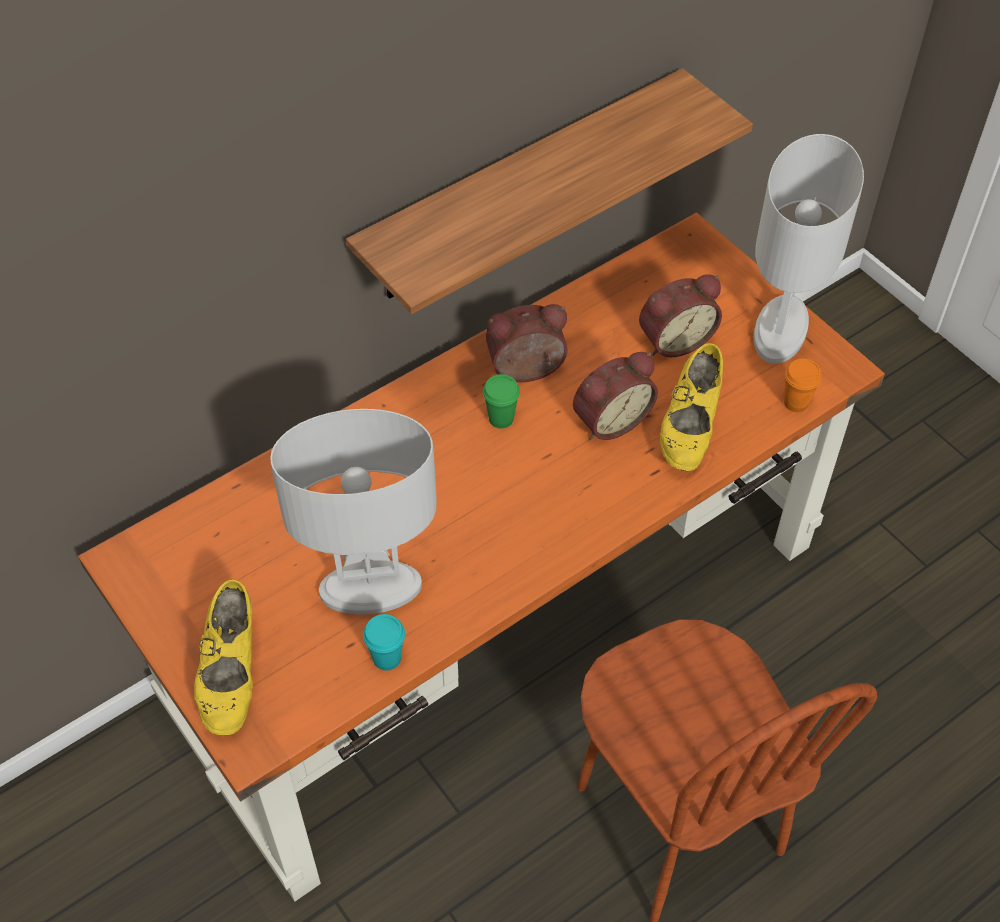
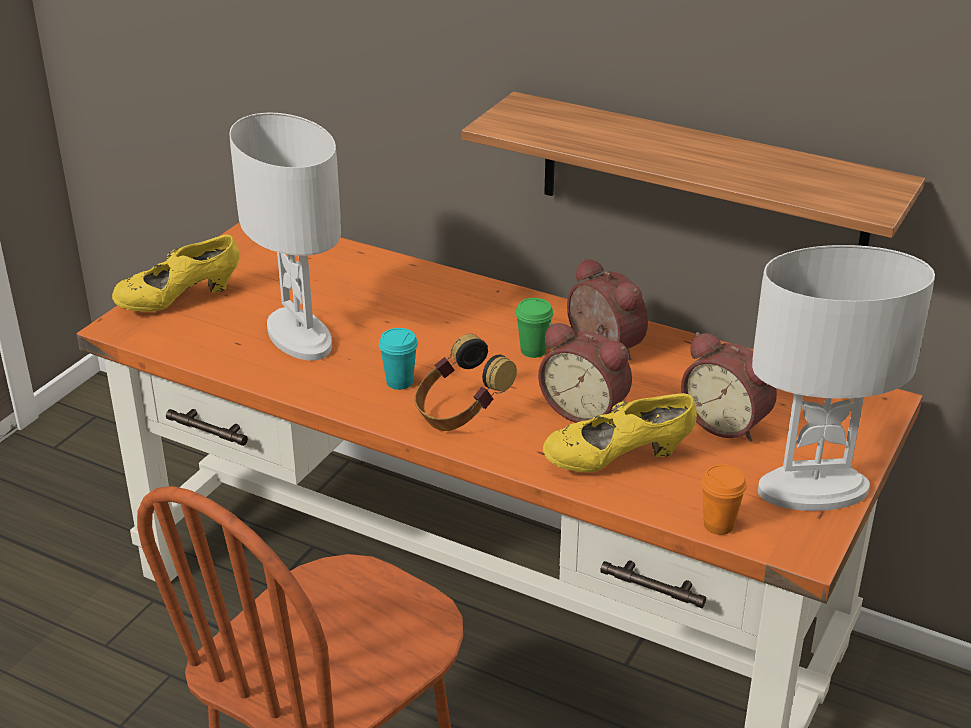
camera: 65 degrees right, 20 degrees down
turquoise cup [363,614,405,671] -> turquoise cup moved to [379,328,418,390]
none -> headphones [415,334,517,431]

